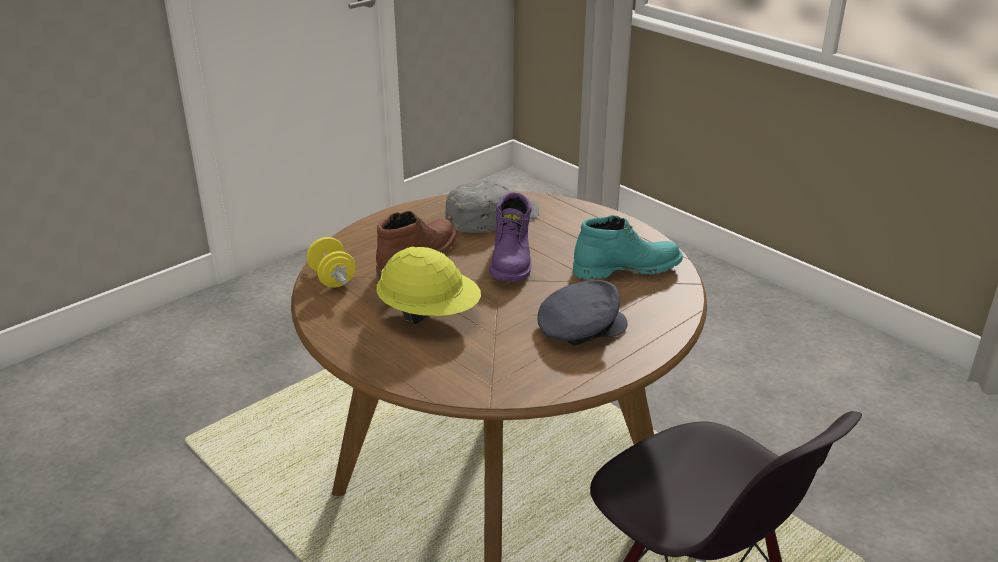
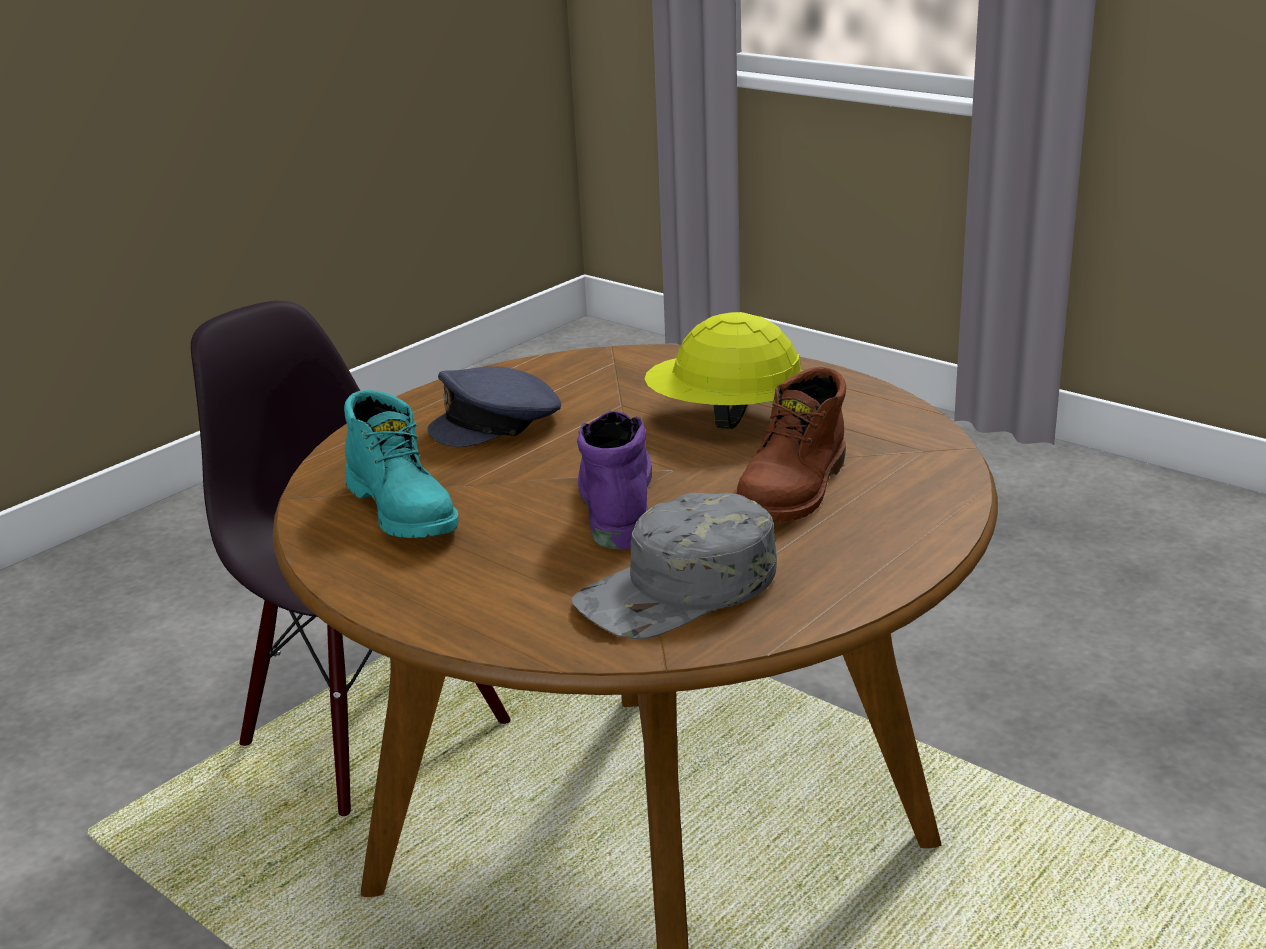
camera: 175 degrees right, 5 degrees down
yellow dumbbell [307,237,356,288] -> none
turquoise boot [573,216,683,279] -> turquoise boot turned 105 degrees counterclockwise [344,390,458,538]

